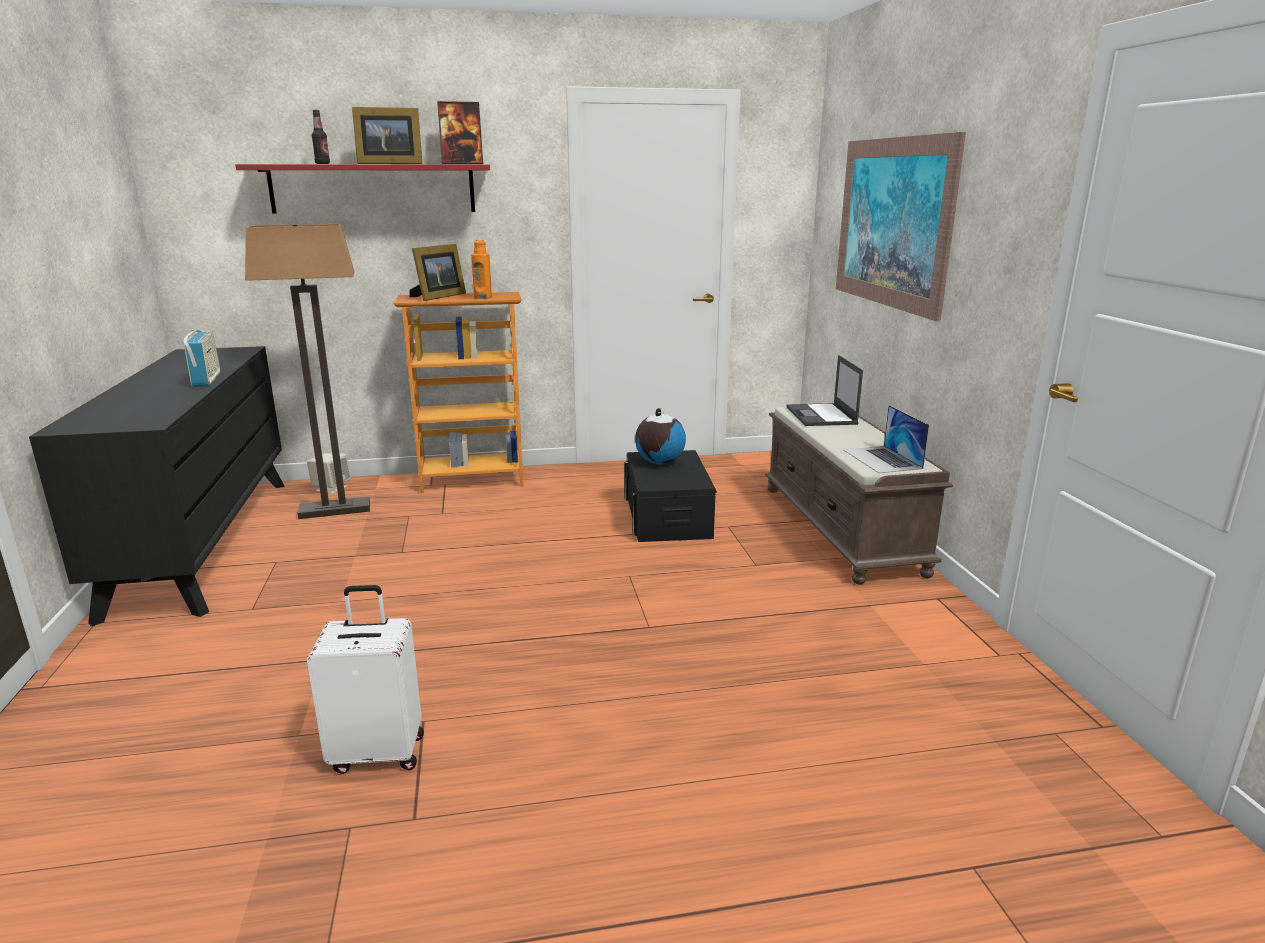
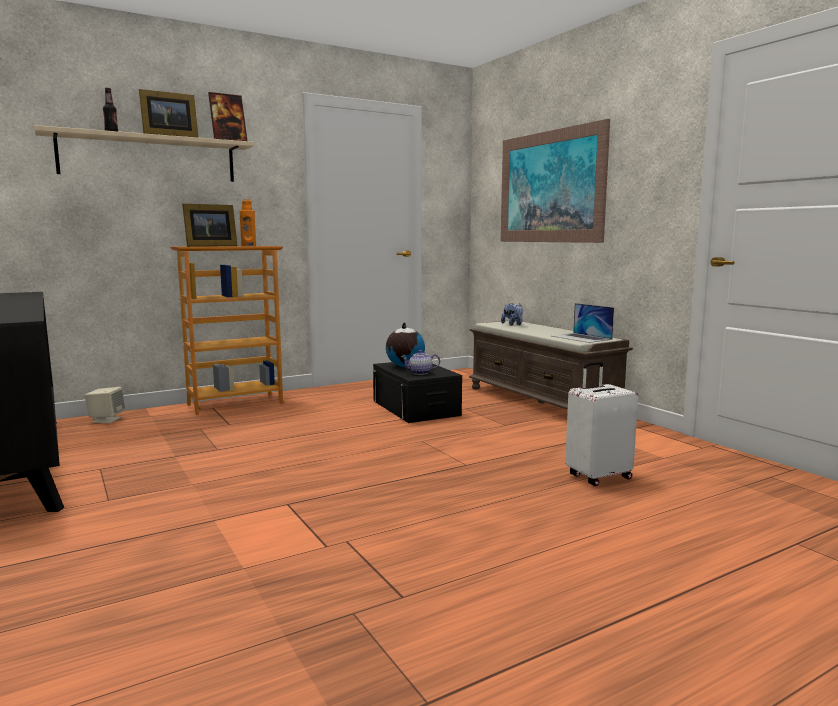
camera: 20 degrees left, 10 degrees down
radio [183,329,220,387] -> none
red shelf [235,164,490,214] -> beige shelf [34,125,254,182]
floor lamp [245,224,370,519] -> none
white suitcase [307,585,424,774] -> white suitcase moved to [565,361,638,486]
picture frame [409,244,466,301] -> picture frame turned 45 degrees clockwise [182,204,237,247]
laptop [786,355,863,426] -> plush toy [501,303,523,326]
none -> teapot [401,350,440,375]

